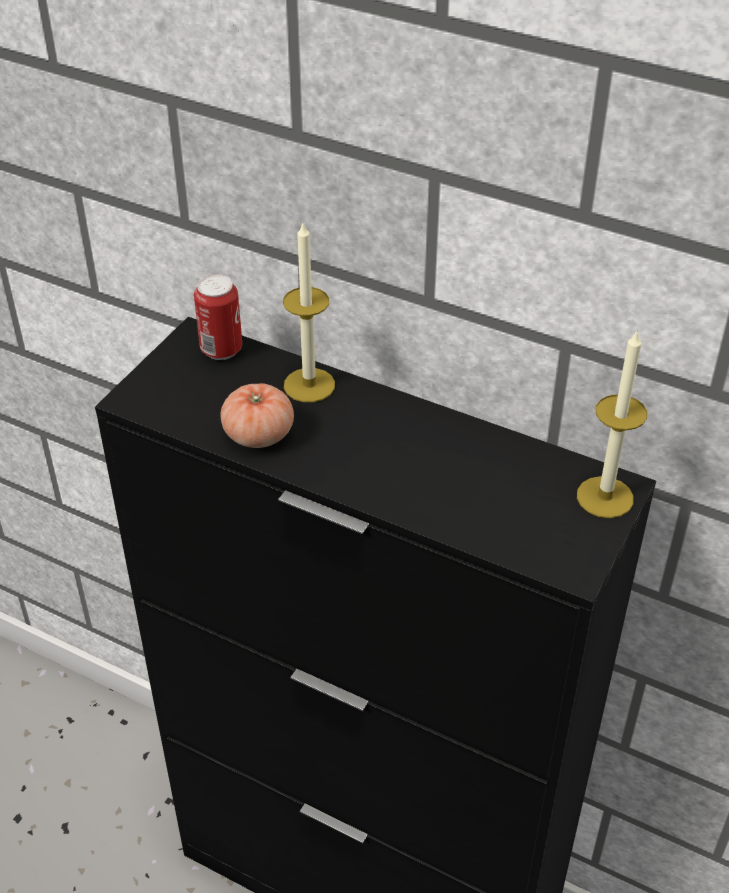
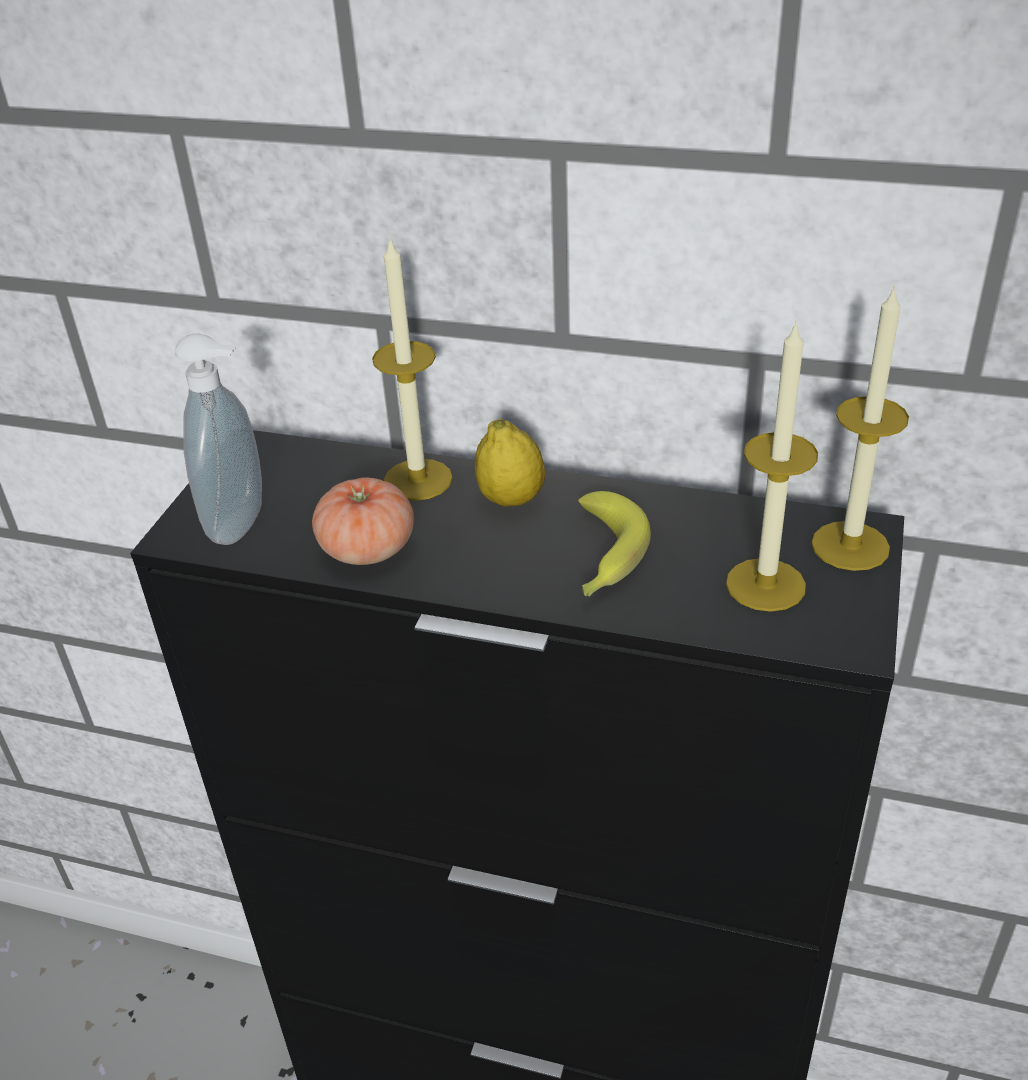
camera: 10 degrees left, 5 degrees down
can [194,274,242,360] -> none
none -> soap dispenser [175,333,262,545]
none -> lemon [475,418,545,507]
none -> banana [578,491,651,596]
none -> candle [726,321,818,612]

